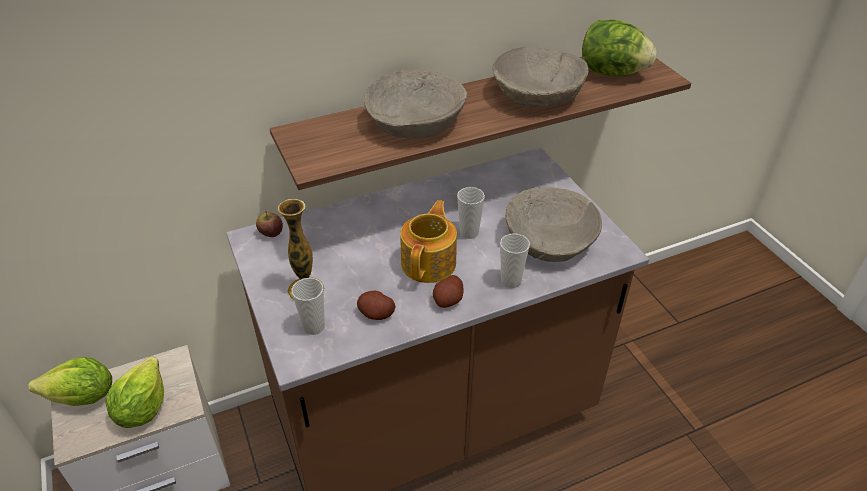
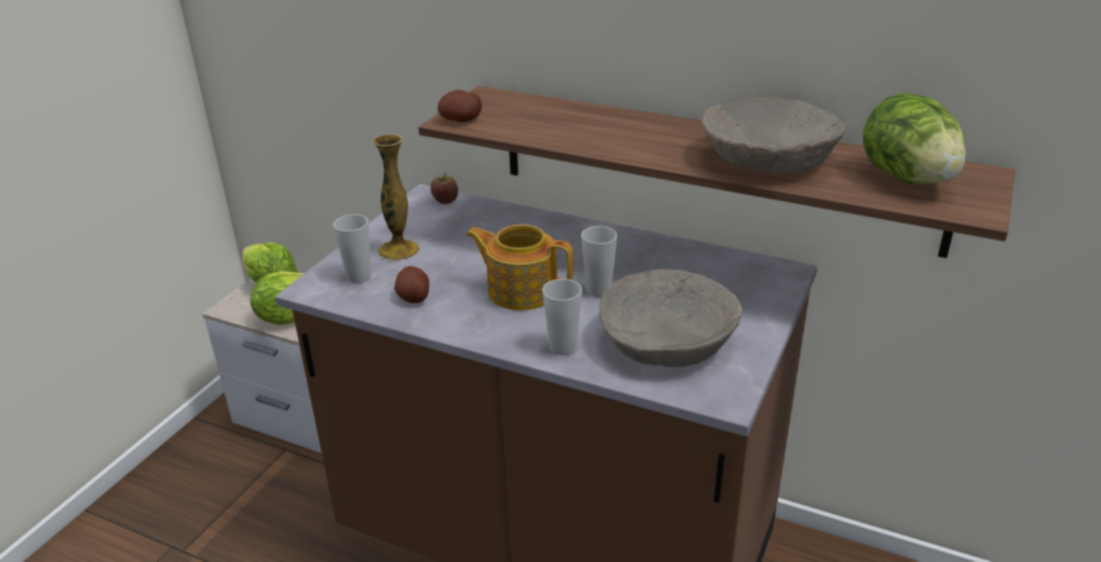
camera: 50 degrees right, 10 degrees down
beige bowl [364,69,467,138] -> none
teapot [400,200,457,283] -> teapot turned 135 degrees counterclockwise [466,224,573,310]
potato [433,275,463,308] -> potato moved to [437,90,482,122]

